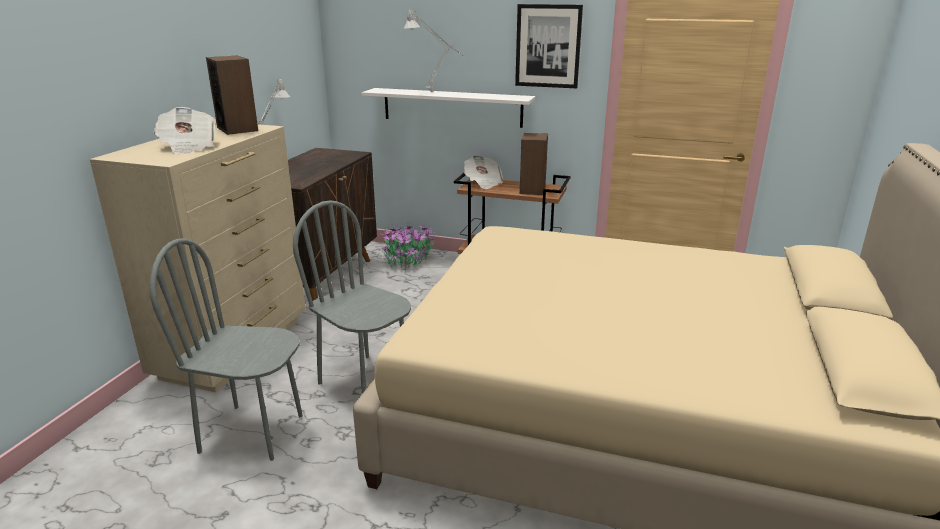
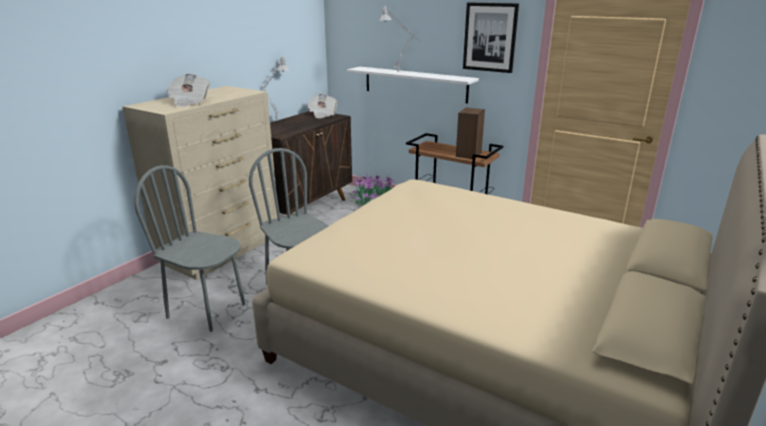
camera: 15 degrees right, 0 degrees up
speaker [206,56,258,135] -> none
newspaper [464,155,503,189] -> newspaper moved to [307,94,337,118]

